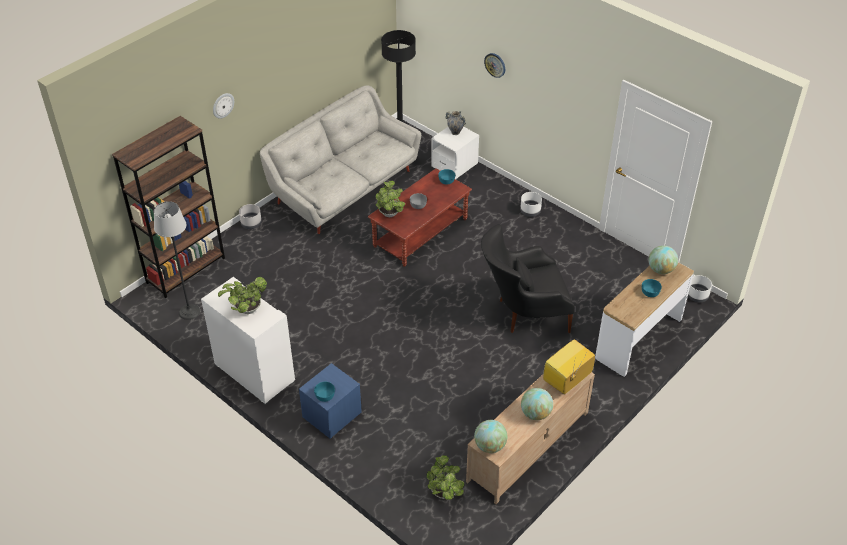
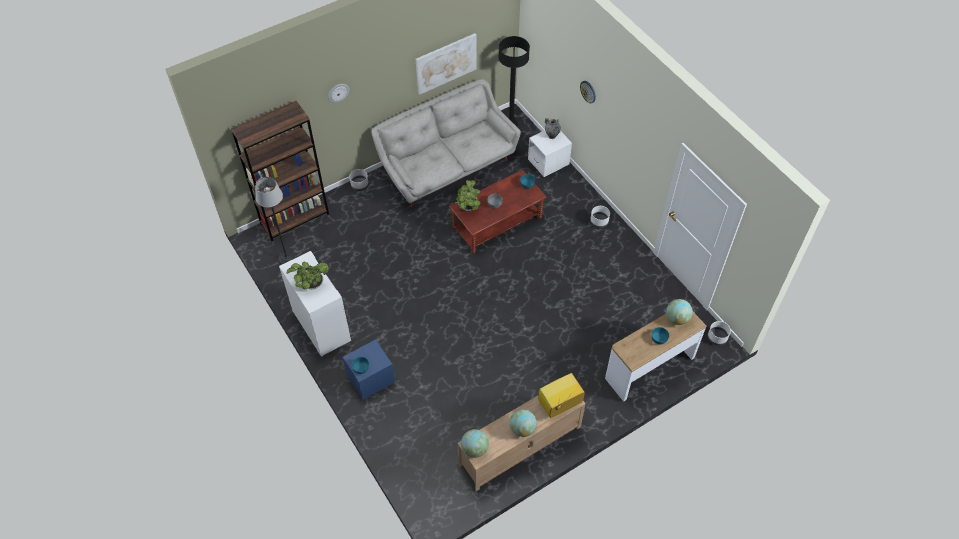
camera: 15 degrees right, 10 degrees up
potted plant [426,455,465,500] -> none
black armchair [481,224,575,333] -> none
none -> picture [416,33,477,95]

